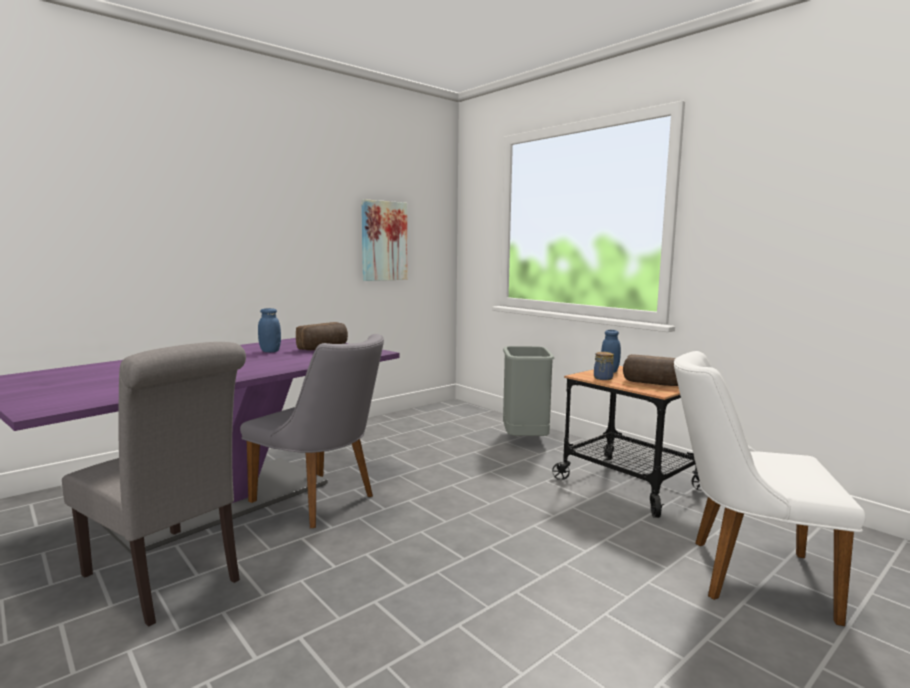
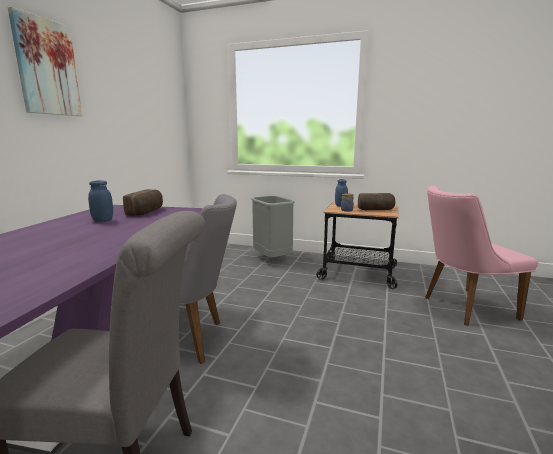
camera: 30 degrees left, 5 degrees up
picture [361,199,407,281] -> picture moved to [8,7,82,116]
white chair [674,351,866,626] -> pink chair [425,186,538,326]

